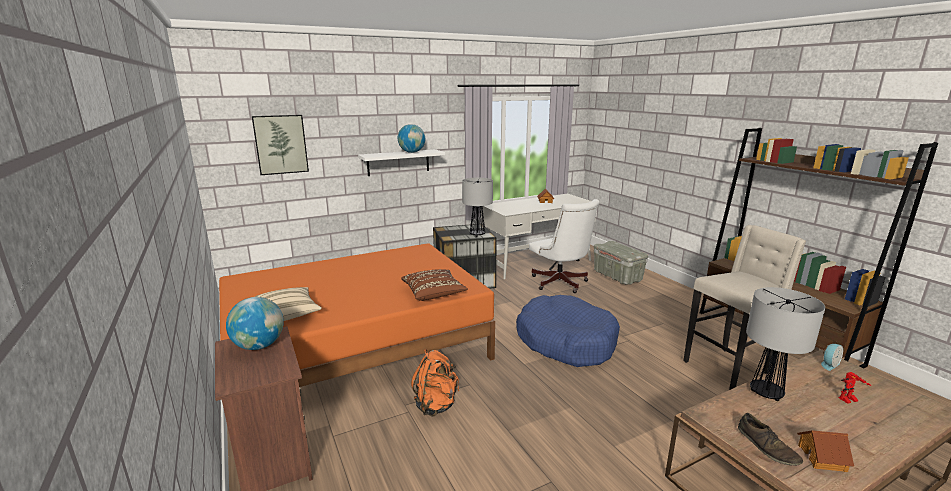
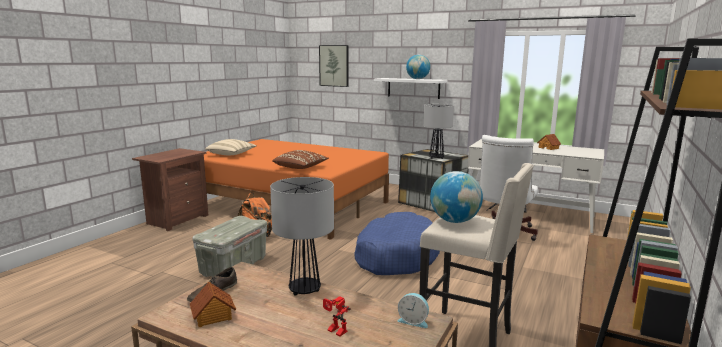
camera: 55 degrees right, 5 degrees down
globe [226,297,284,350] -> globe moved to [430,171,483,223]
grey storage box [594,241,648,285] -> grey storage box moved to [192,216,267,277]

